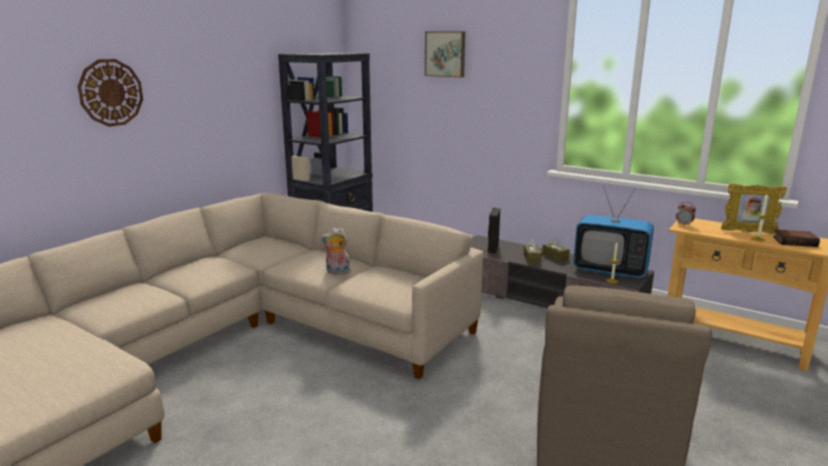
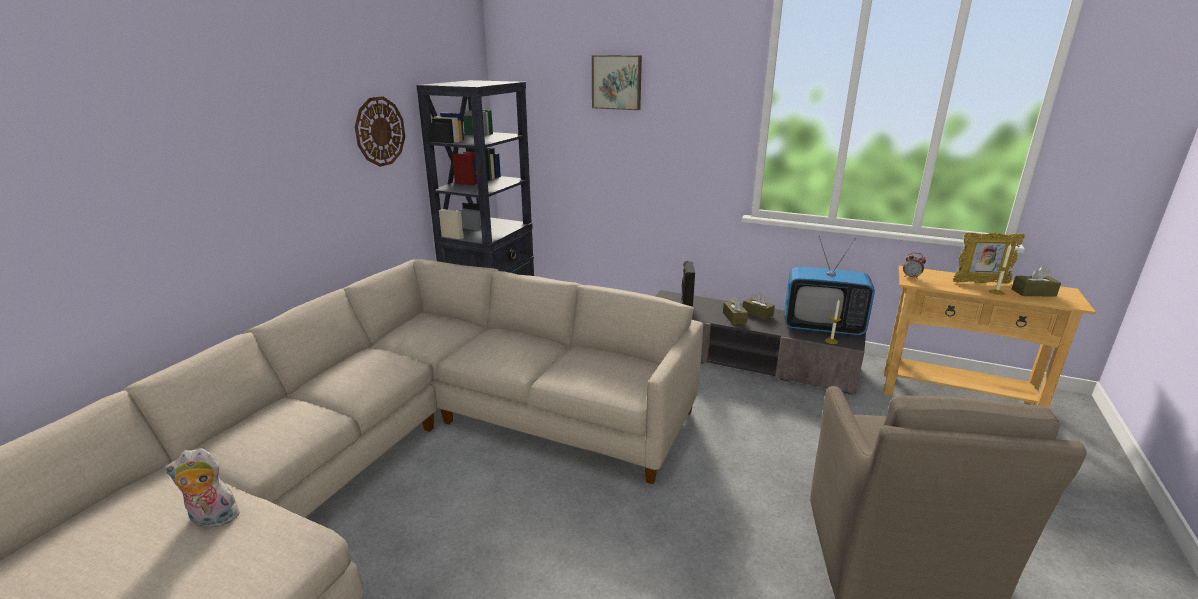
camera: 10 degrees left, 5 degrees up
wall clock [78,59,143,127] -> wall clock moved to [355,96,405,167]
plush toy [321,228,352,275] -> plush toy moved to [164,448,245,527]
book [773,229,820,247] -> brown tissue box [1012,266,1061,297]

